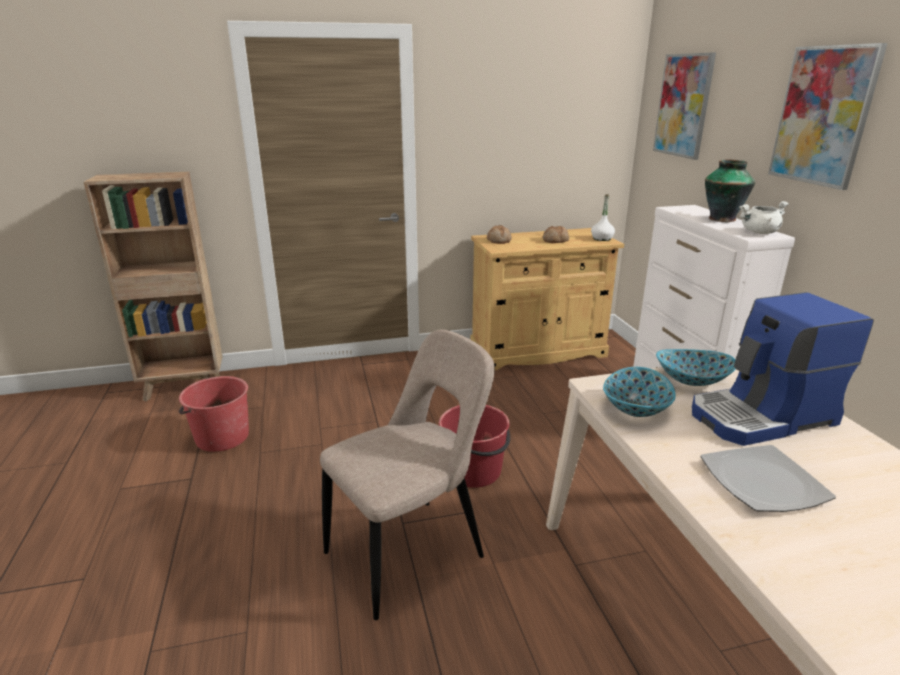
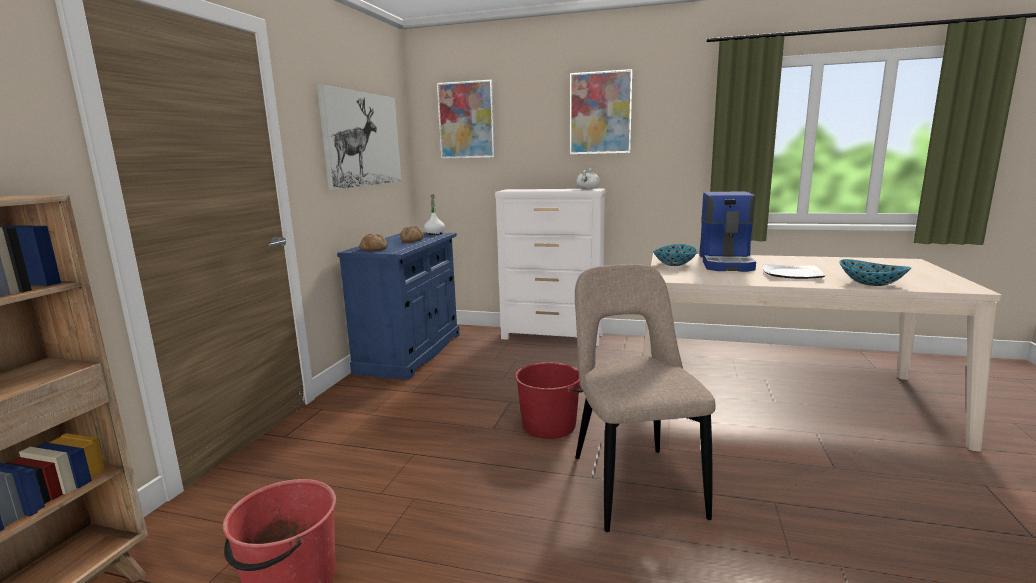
camera: 60 degrees left, 10 degrees down
beige cabinet [470,228,624,370] -> blue cabinet [337,232,460,380]
bowl [603,367,676,417] -> bowl moved to [839,259,911,286]
vase [705,160,755,222] -> none
none -> picture [317,84,401,190]

